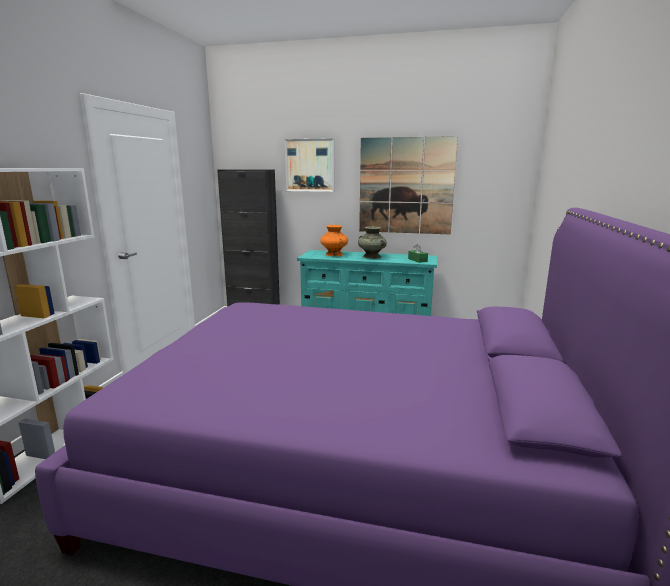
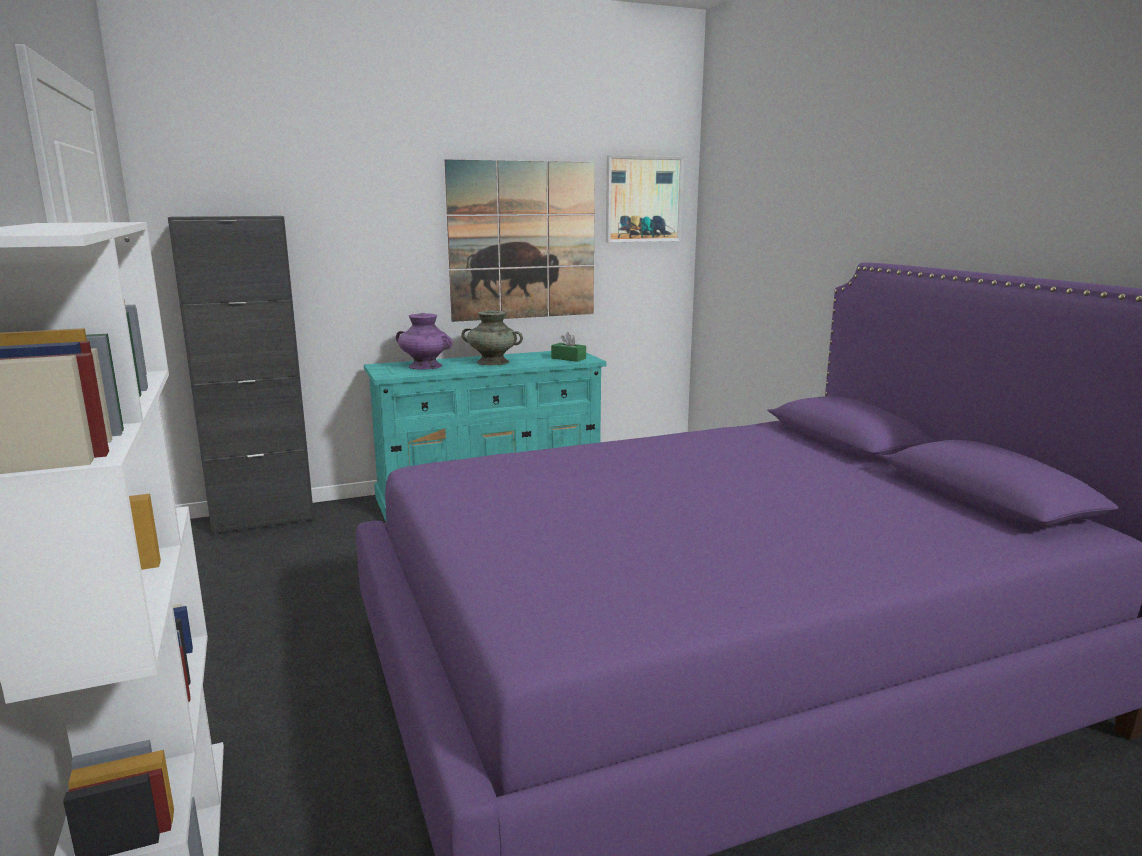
camera: 35 degrees left, 0 degrees up
picture [285,138,335,192] -> picture moved to [606,155,684,242]
orange vase [320,225,348,256] -> purple vase [396,313,452,369]

